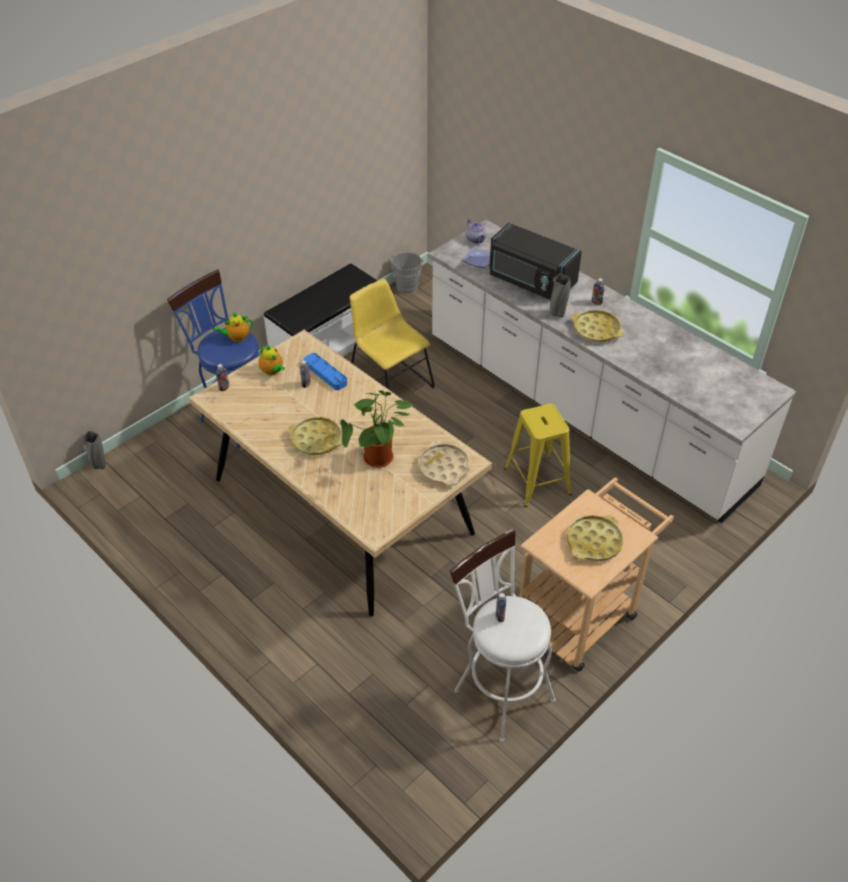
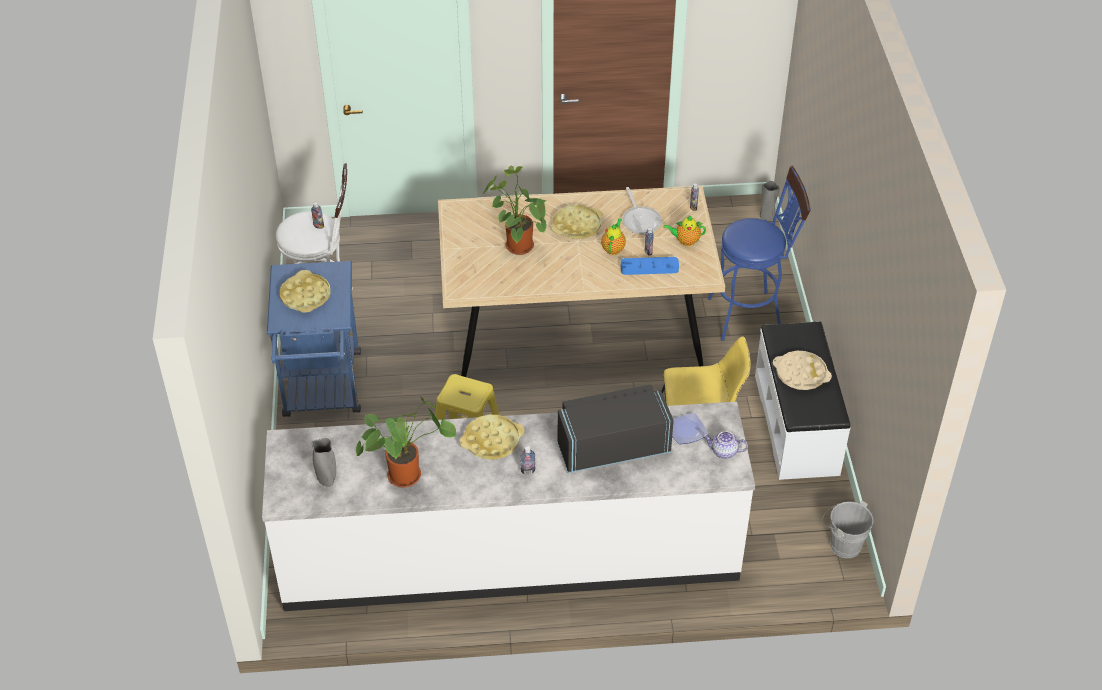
camera: 130 degrees right, 0 degrees up
teapot [213,312,253,342] -> teapot moved to [601,219,626,255]
beige tray [418,440,470,486] -> beige tray moved to [773,351,832,390]
beige cart [519,477,674,672] -> blue cart [267,261,361,417]
grey vase [550,274,570,317] -> grey vase moved to [311,438,336,487]
none -> potted plant [356,396,456,487]
none -> frying pan [622,187,662,234]

